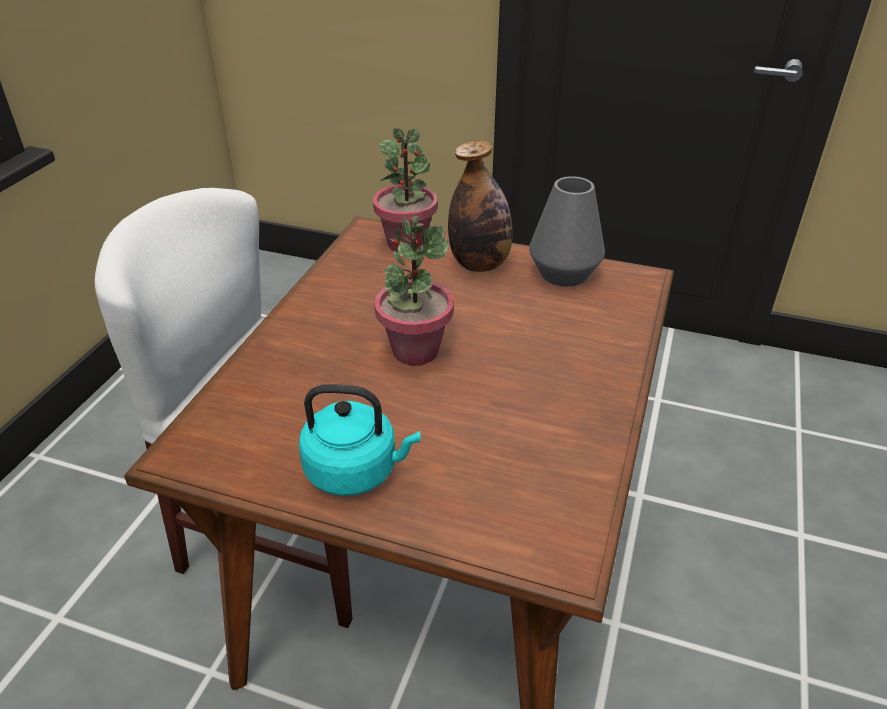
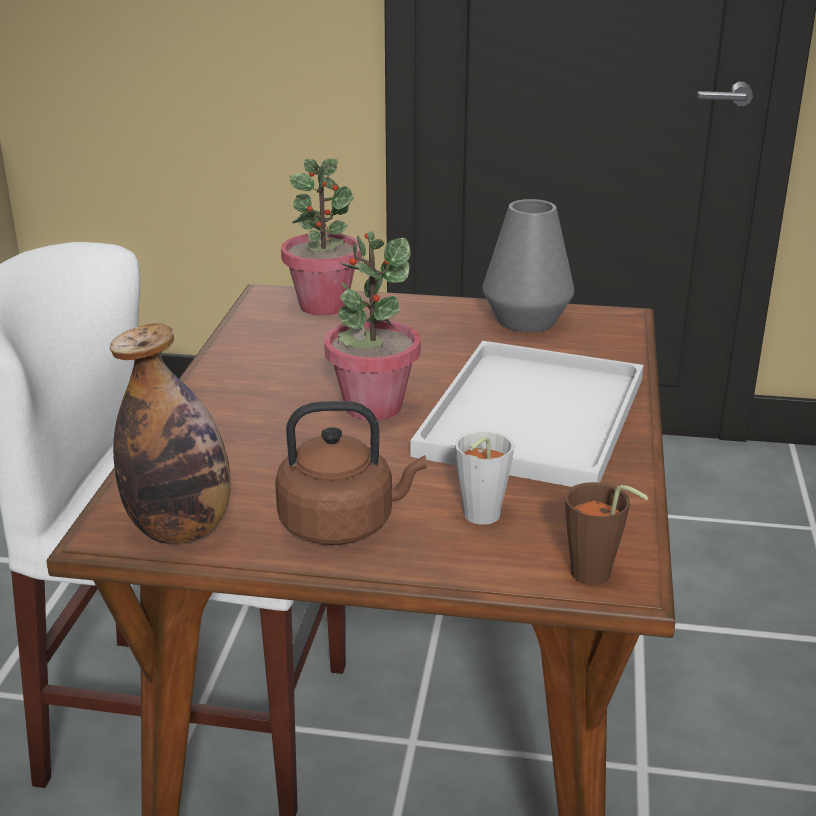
camera: 10 degrees left, 10 degrees down
turquoise kettle [299,384,420,496] -> brown kettle [275,401,427,545]
bottle [448,140,513,272] -> bottle moved to [110,323,231,544]
none -> white tray [411,341,643,487]
none -> grey cup [455,430,515,525]
none -> brown cup [565,482,649,585]

